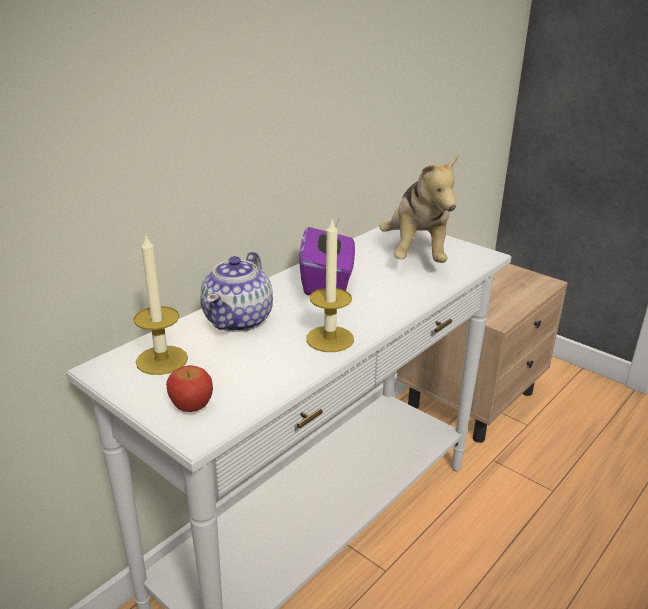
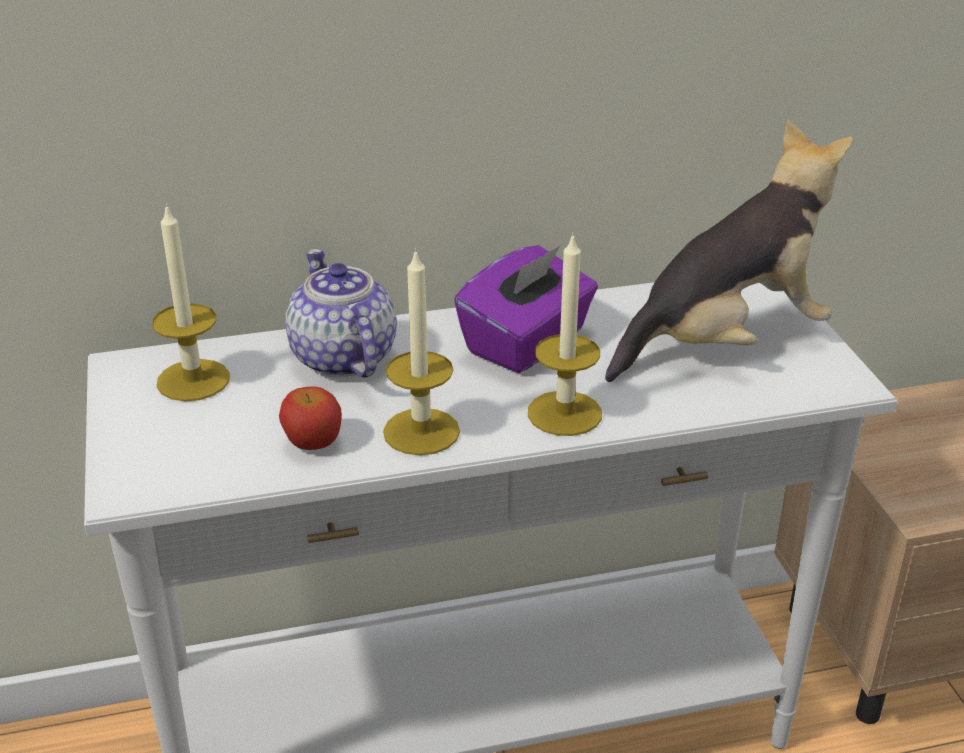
camera: 35 degrees right, 5 degrees up
apple [166,365,213,412] -> apple moved to [279,386,342,450]
teapot [200,252,273,332] -> teapot turned 105 degrees clockwise [285,249,397,378]
plush toy [379,155,458,263] -> plush toy turned 150 degrees counterclockwise [605,119,853,382]
none -> candle [528,232,602,436]

